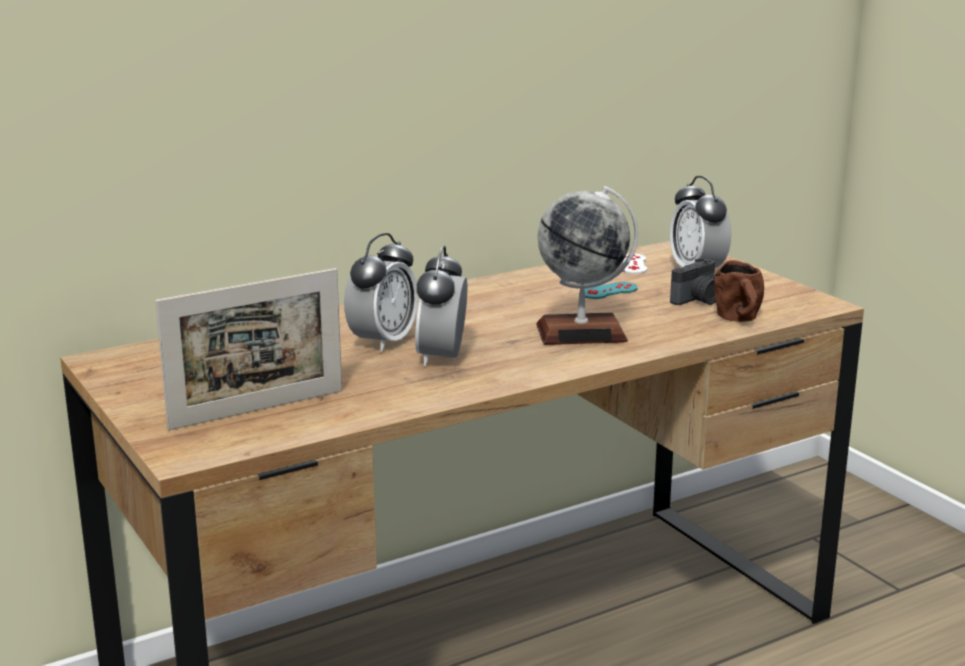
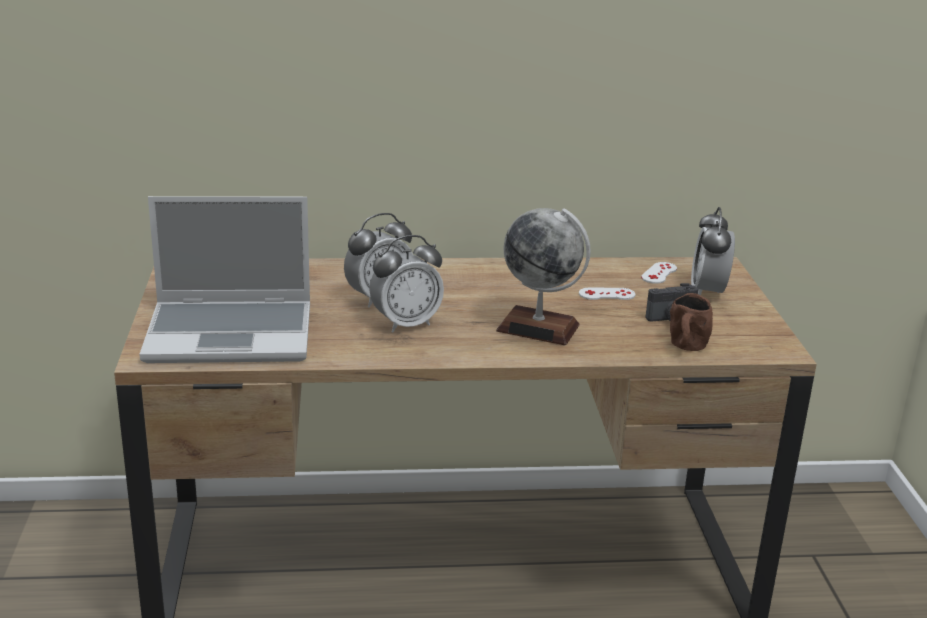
camera: 25 degrees right, 5 degrees up
picture frame [155,268,342,430] -> laptop [139,196,310,363]
alarm clock [415,246,467,367] -> alarm clock turned 150 degrees counterclockwise [370,235,444,332]
turquoise game controller [584,282,637,299] -> white game controller [579,288,635,300]

